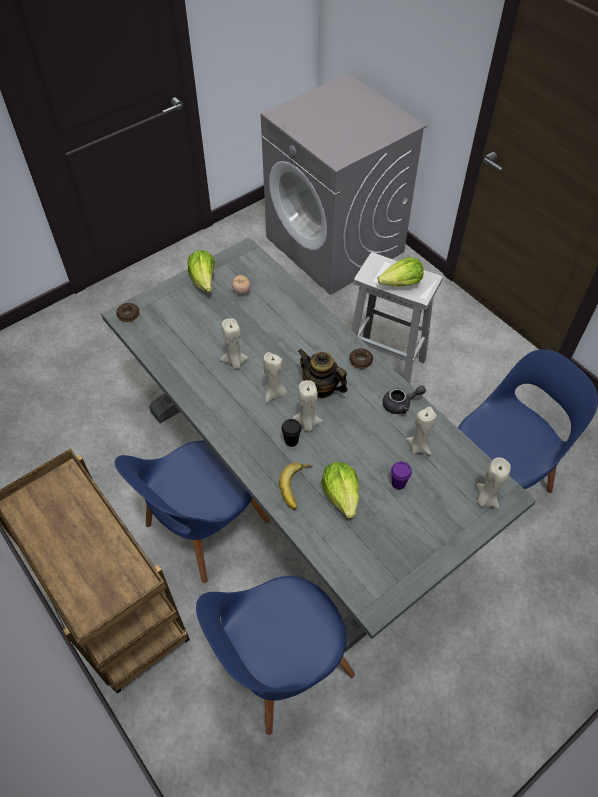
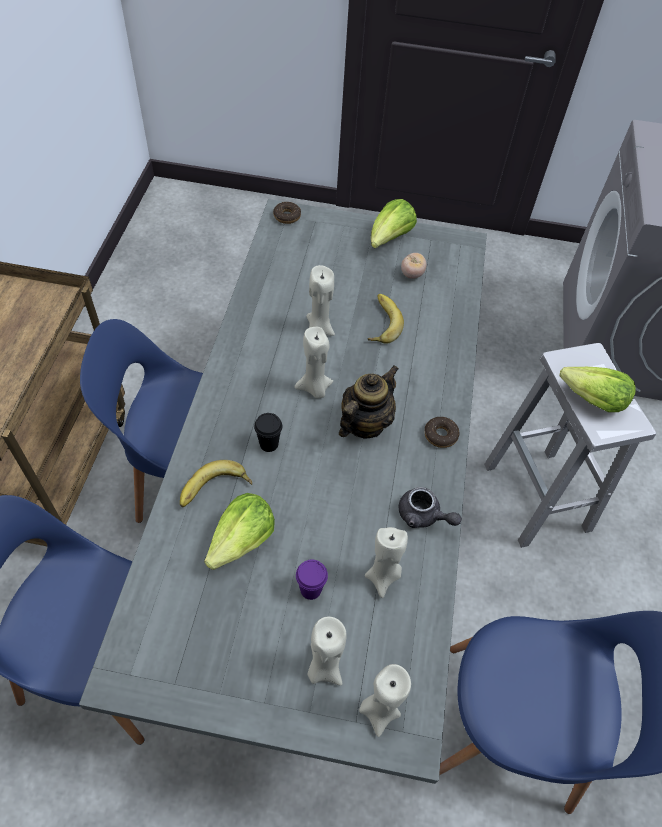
camera: 45 degrees right, 0 degrees up
beige candle [293,380,322,432] -> beige candle moved to [307,616,347,685]
teapot [298,349,348,399] -> teapot turned 45 degrees clockwise [339,366,399,439]
none -> banana [368,294,404,344]

